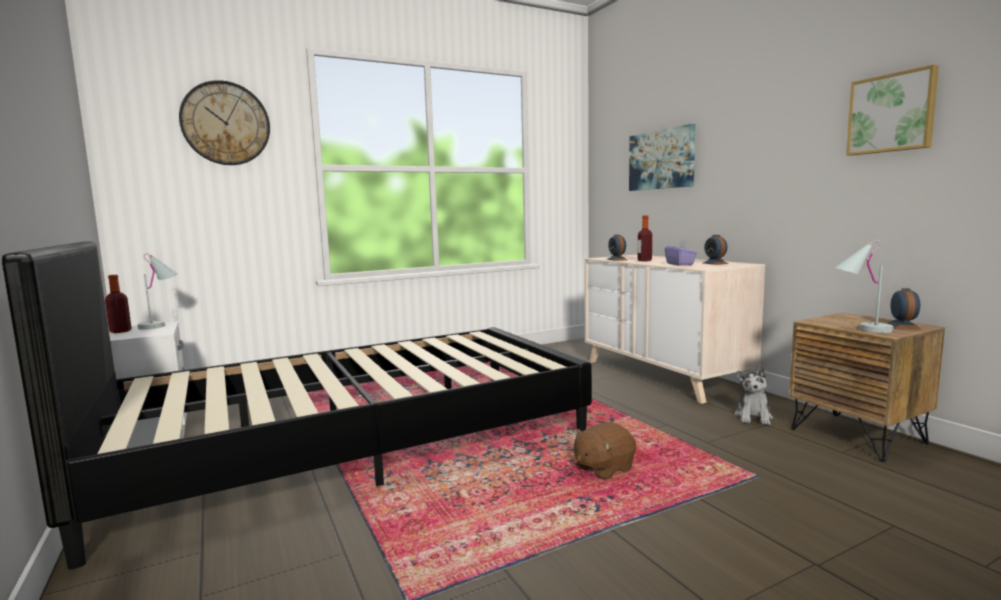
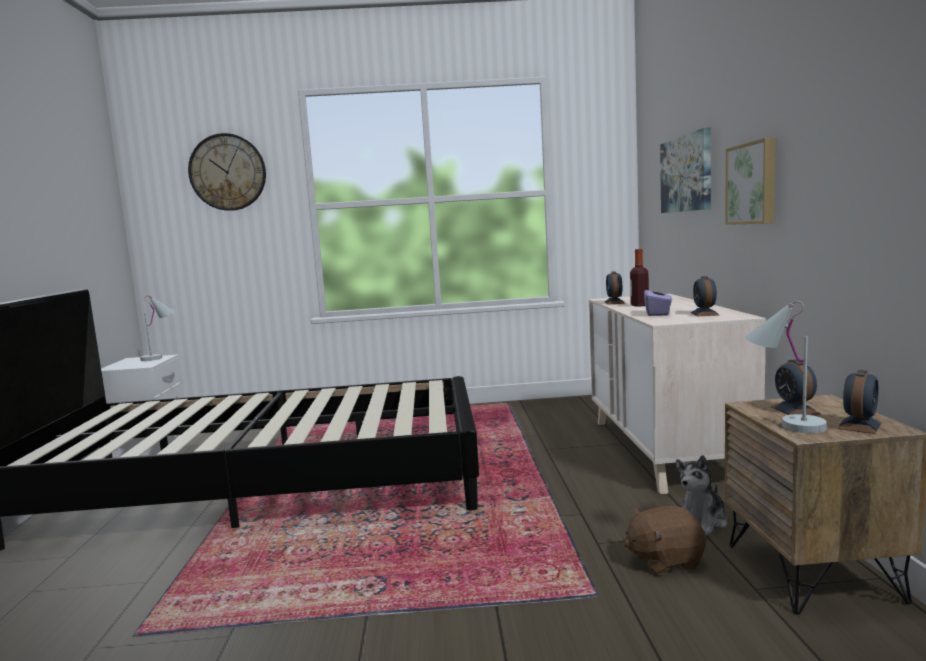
camera: 25 degrees right, 0 degrees up
bottle [105,275,132,333] -> none
brown plush toy [573,422,636,480] -> brown plush toy moved to [624,505,706,575]
picture [846,64,939,156] -> picture moved to [726,137,775,225]
none -> alarm clock [771,359,820,415]

